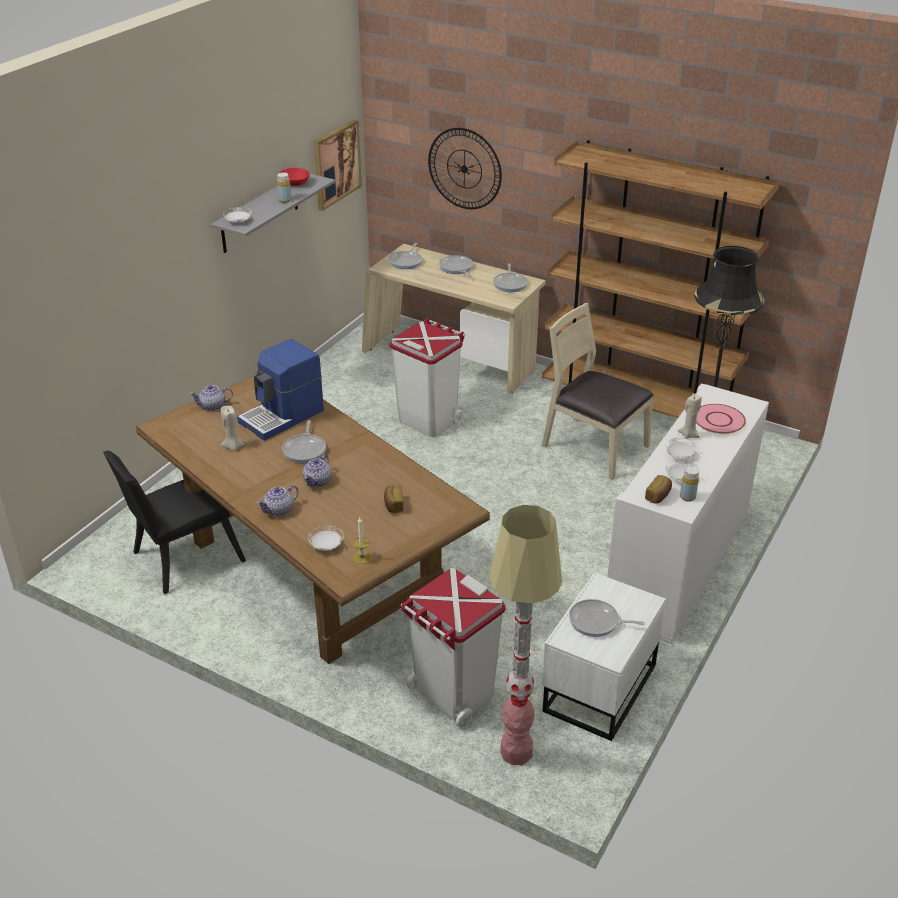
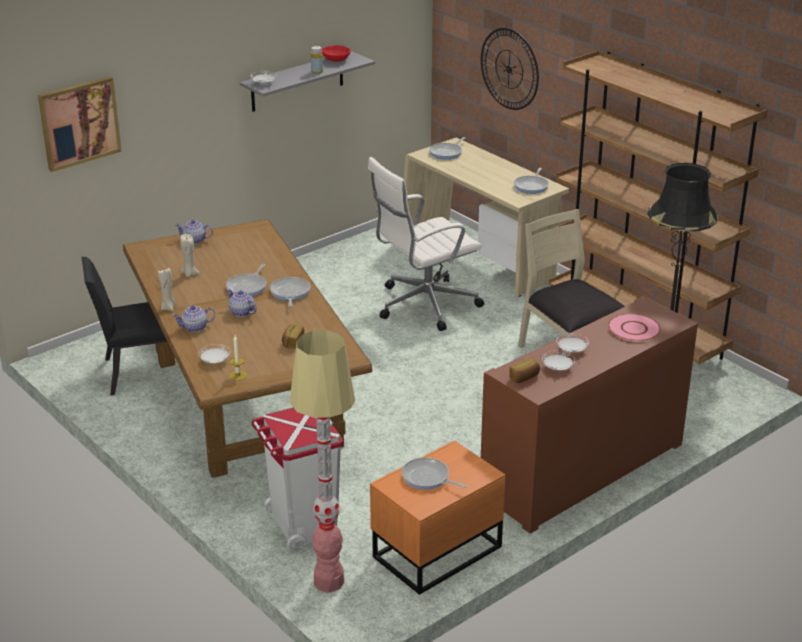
camera: 20 degrees right, 5 degrees down
coffee machine [237,339,324,441] -> none
teapot [303,454,331,487] -> teapot turned 90 degrees clockwise [227,289,257,317]
picture [314,120,362,211] -> picture moved to [38,77,122,172]
white trash can [389,318,465,438] -> white office chair [368,157,484,331]
frying pan [439,255,473,277] -> frying pan moved to [270,277,311,307]
white nightstand [542,572,666,741] -> orange nightstand [370,440,505,595]
white cabinet [607,383,769,644] -> brown cabinet [481,296,698,534]
beige candle [678,393,702,439] -> beige candle moved to [158,268,176,311]
yellow bottle [680,466,699,502] -> none

